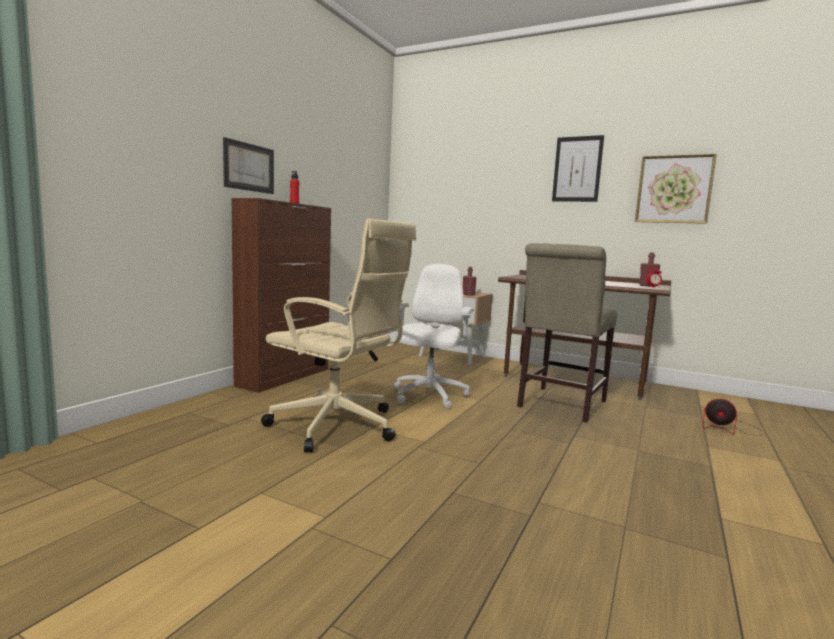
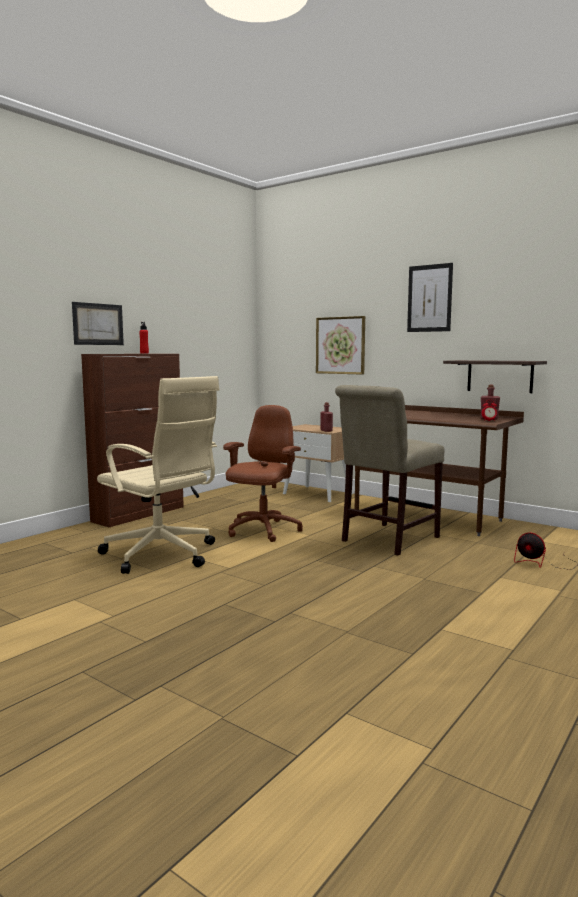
camera: 10 degrees right, 0 degrees up
white office chair [394,264,474,409] -> brown office chair [223,405,303,542]
picture [635,154,717,224] -> picture moved to [316,316,365,375]
none -> shelf [443,360,547,393]

